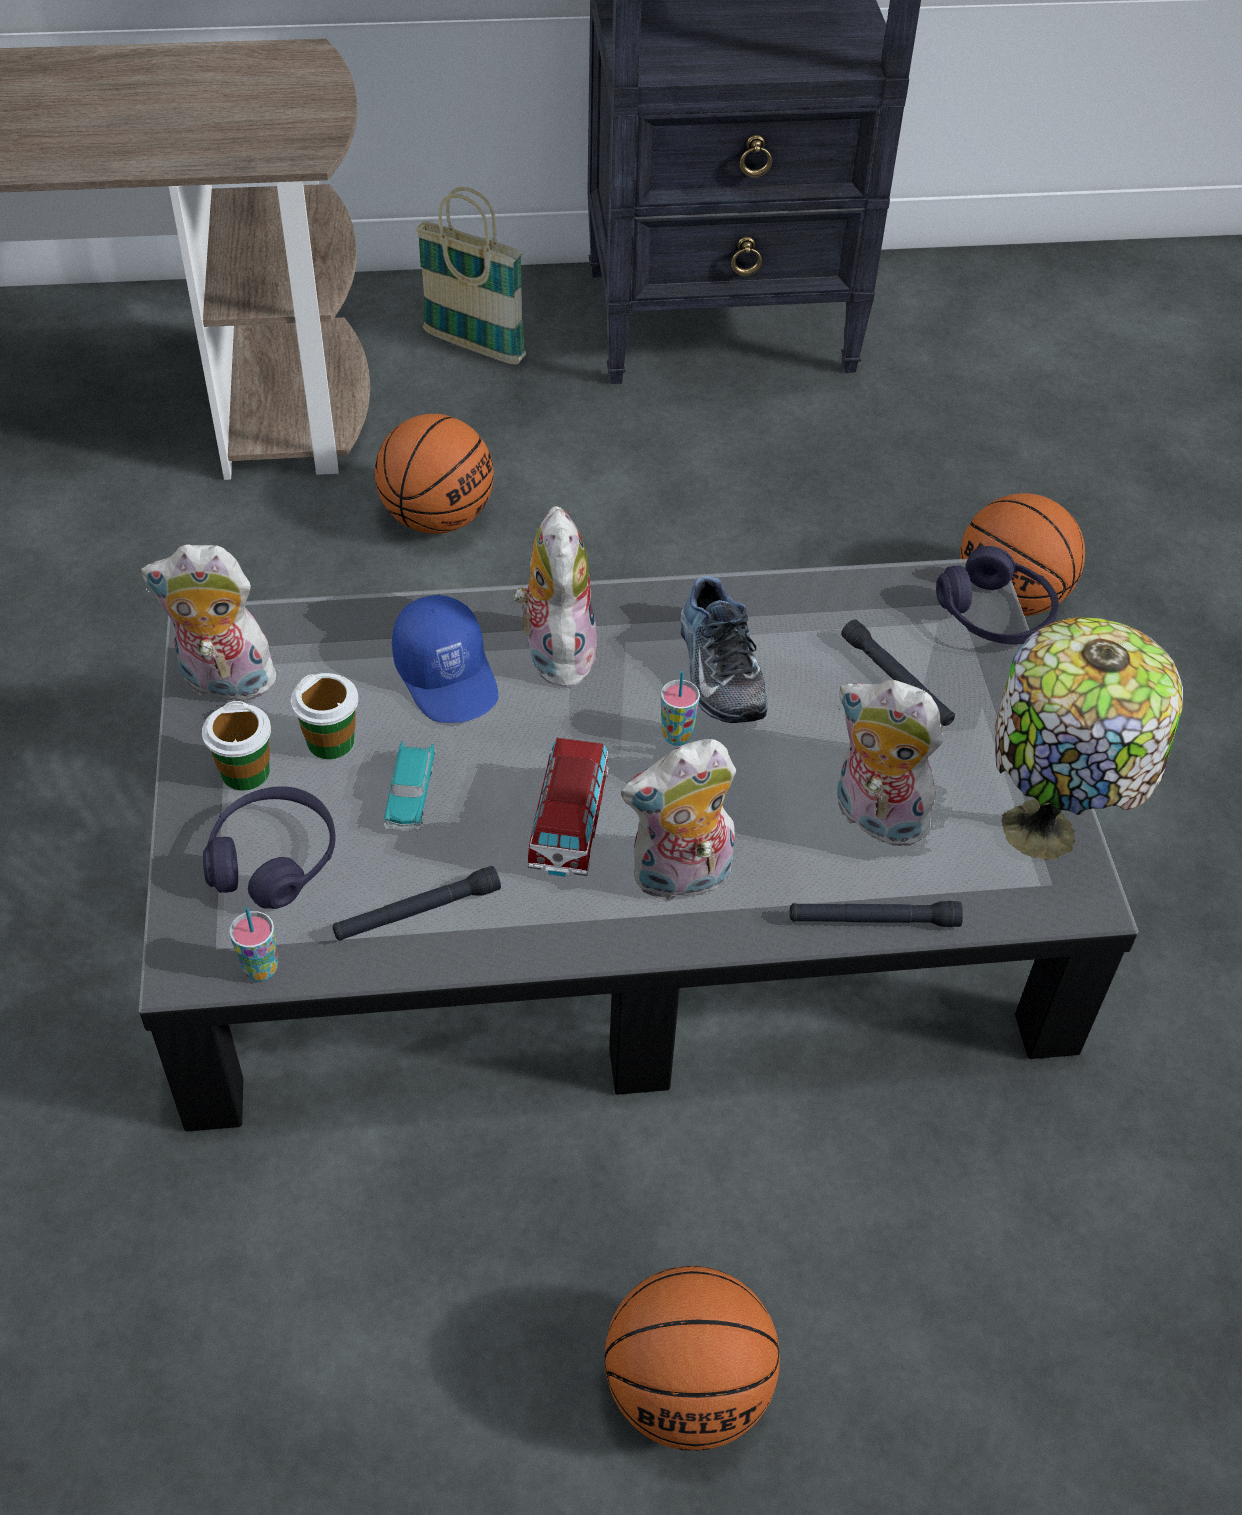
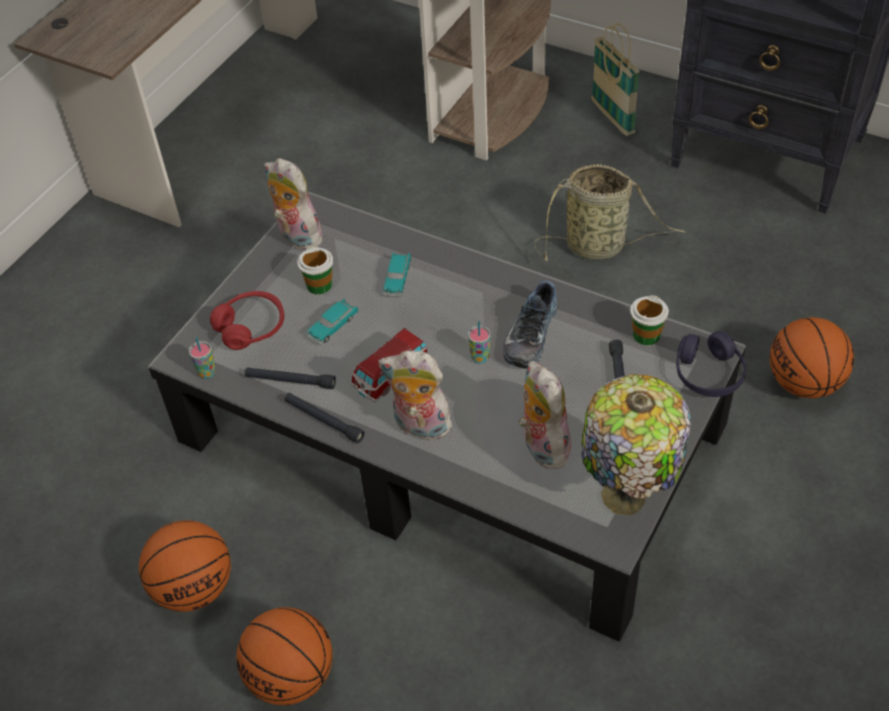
camera: 40 degrees right, 0 degrees up
cup [202,701,271,791] -> cup moved to [630,295,669,345]
purple headphones [203,786,336,909] -> red headphones [210,291,284,350]
basketball [375,414,494,534] -> basketball moved to [139,520,231,612]
blue cap [392,595,498,723] -> toy car [383,251,412,297]
plush toy [514,506,598,688] -> none
black flashlight [790,901,963,927] -> black flashlight moved to [284,393,365,443]
none -> basket [534,164,686,262]

